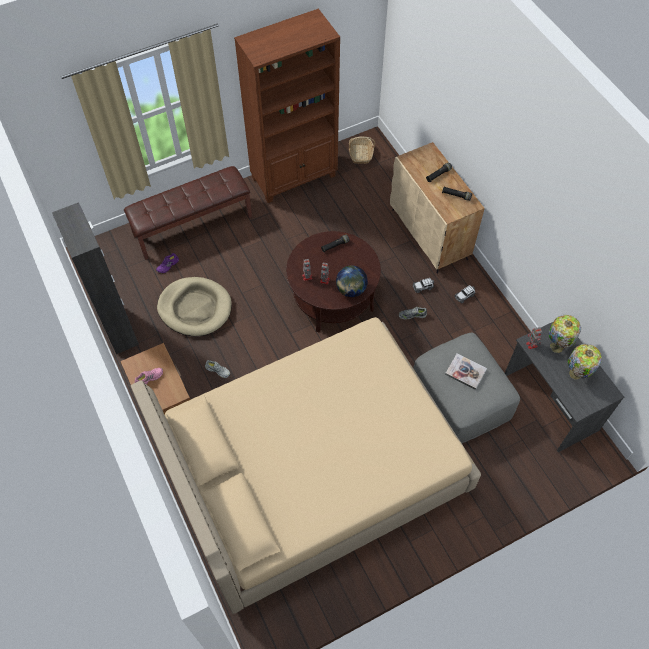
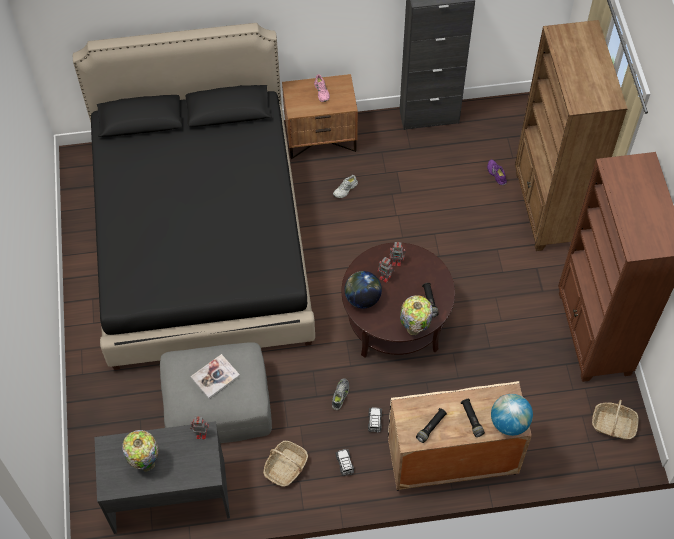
camera: 110 degrees right, 0 degrees up
brown bench [124,166,252,260] -> brown bookcase [515,20,628,251]
beige bed [131,317,481,614] -> black bed [73,23,315,370]
beige dog bed [157,277,232,336] -> none
table lamp [548,315,581,353] -> table lamp moved to [400,295,433,335]
none -> basket [263,441,308,487]
none -> globe [491,394,533,436]

